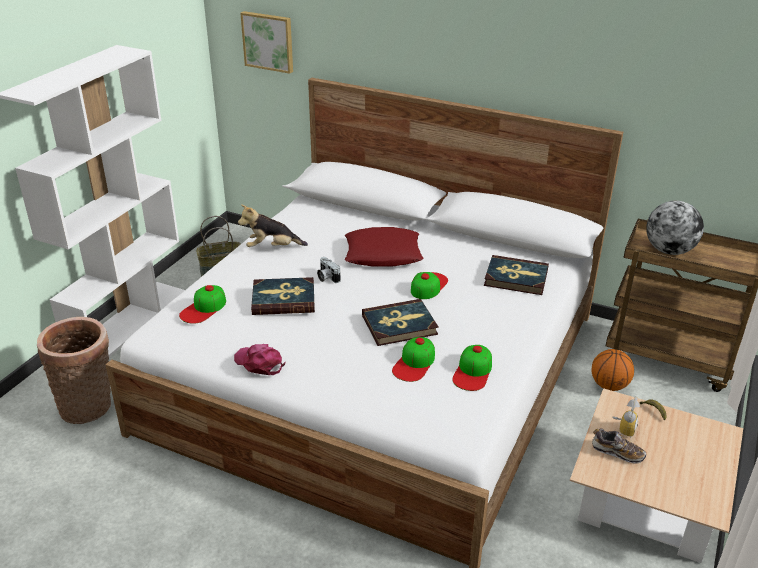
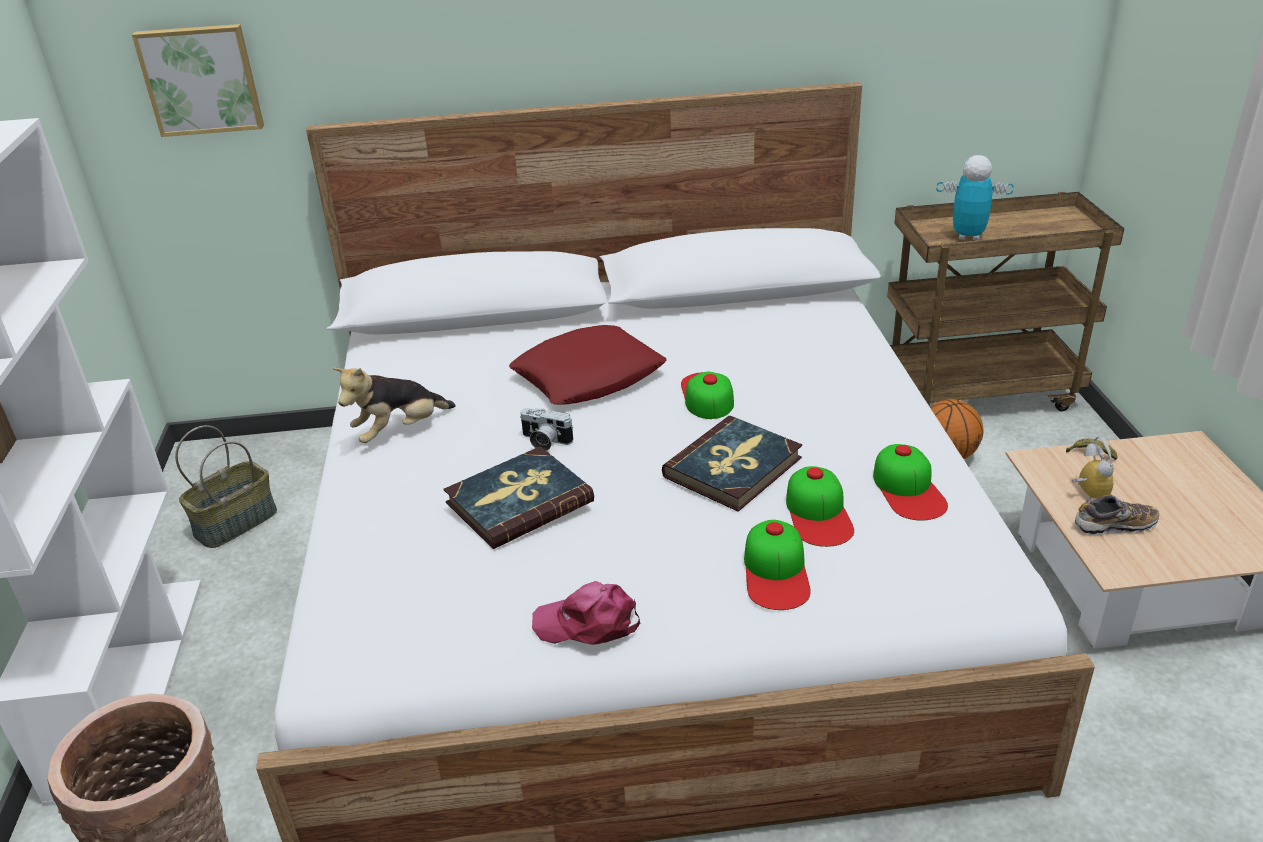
camera: 30 degrees left, 0 degrees up
cap [179,285,226,324] -> cap moved to [744,520,811,610]
book [484,255,549,295] -> none
globe [646,201,704,255] -> toy robot [936,155,1014,240]

